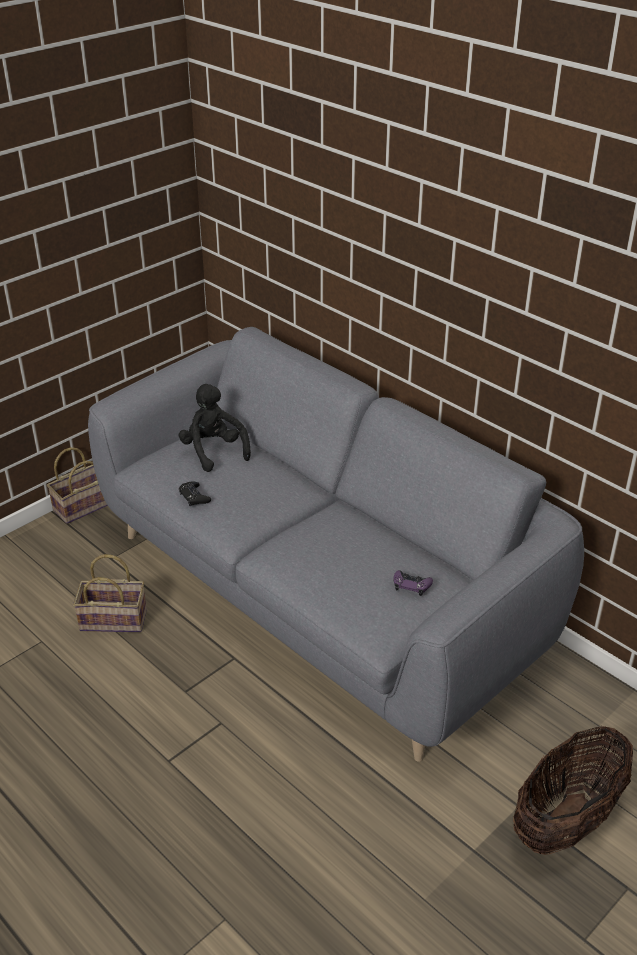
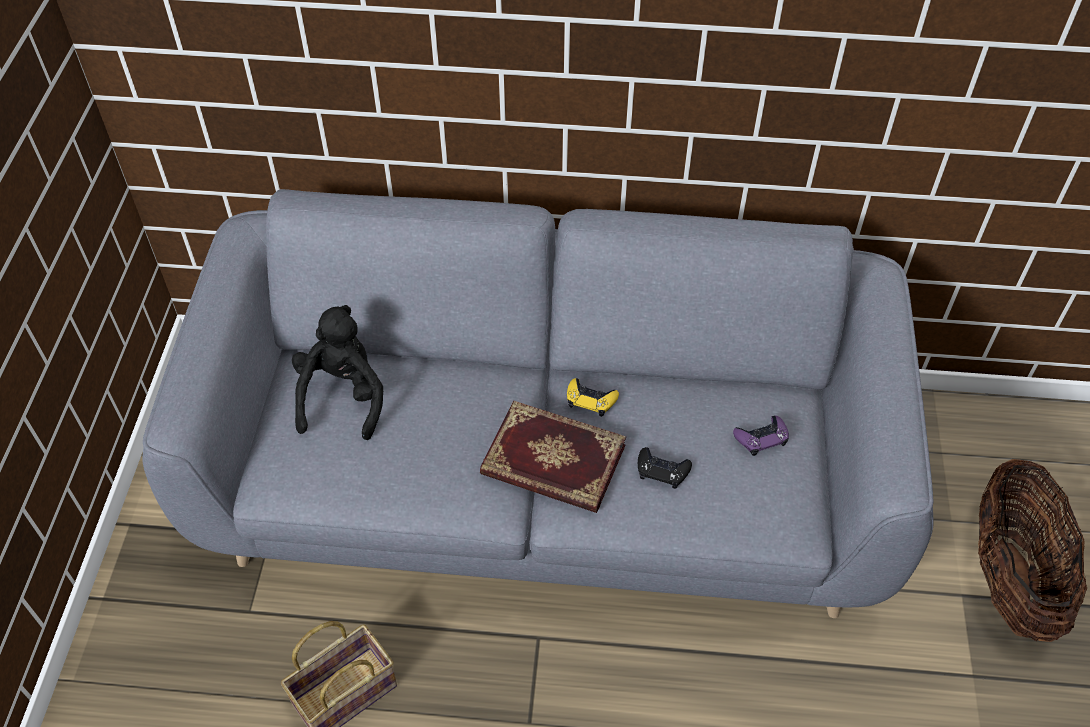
camera: 40 degrees left, 15 degrees up
basket [47,447,108,524] -> none
black plush toy [178,384,251,472] -> black plush toy turned 75 degrees clockwise [292,305,383,440]
black game controller [179,481,211,506] -> black game controller moved to [638,447,692,489]
none -> book [480,401,626,513]
none -> yellow game controller [567,378,619,417]

